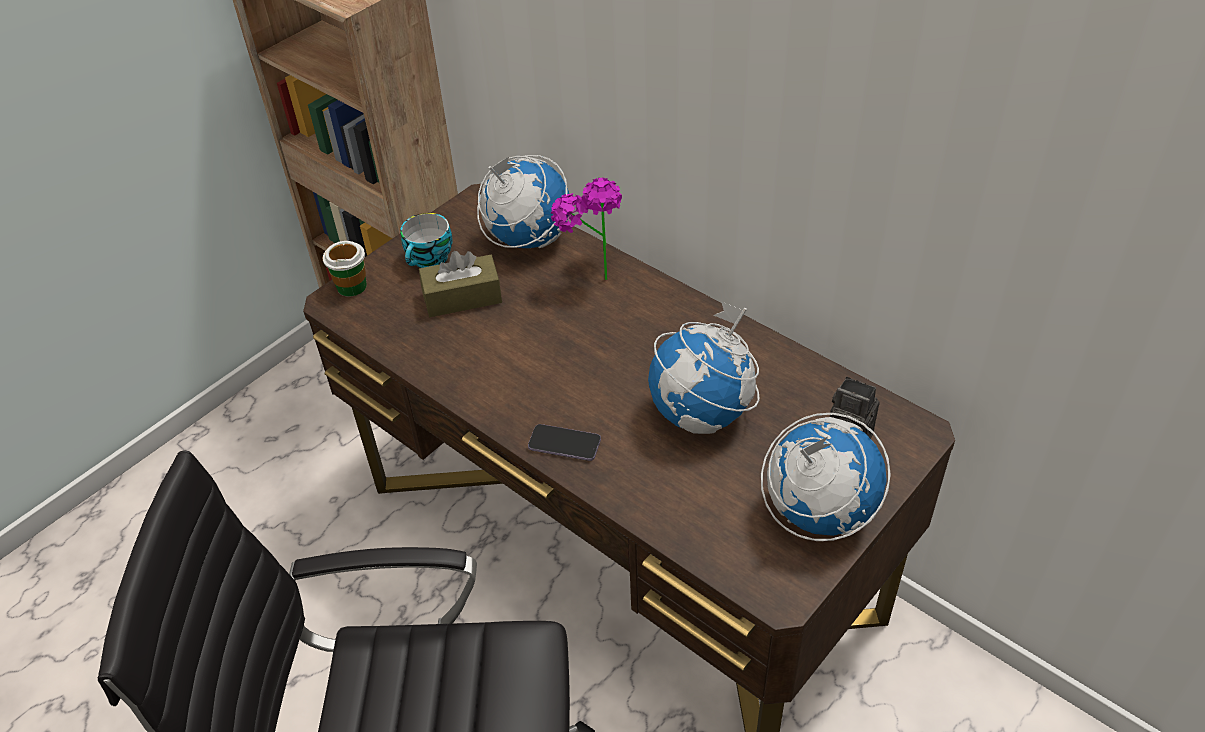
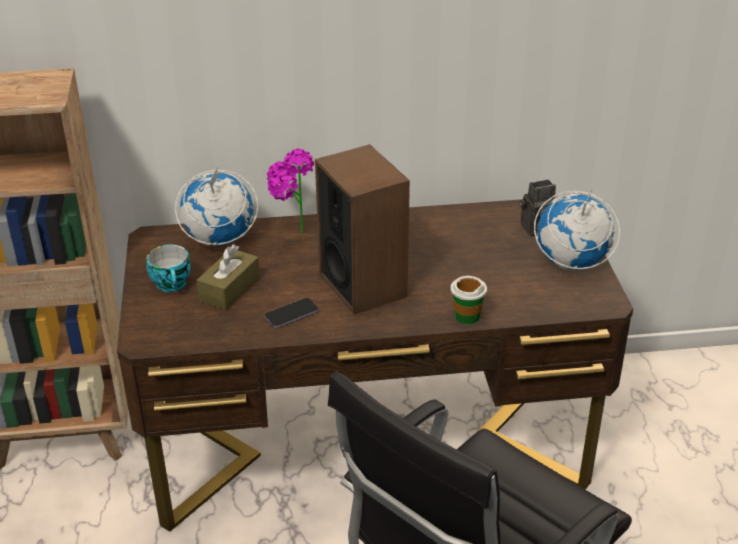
camera: 50 degrees left, 10 degrees down
cup [322,241,367,297] -> cup moved to [451,276,487,325]
phone [528,424,601,461] -> phone moved to [264,298,319,328]
globe [648,302,760,434] -> none
none -> speaker [315,144,410,315]

